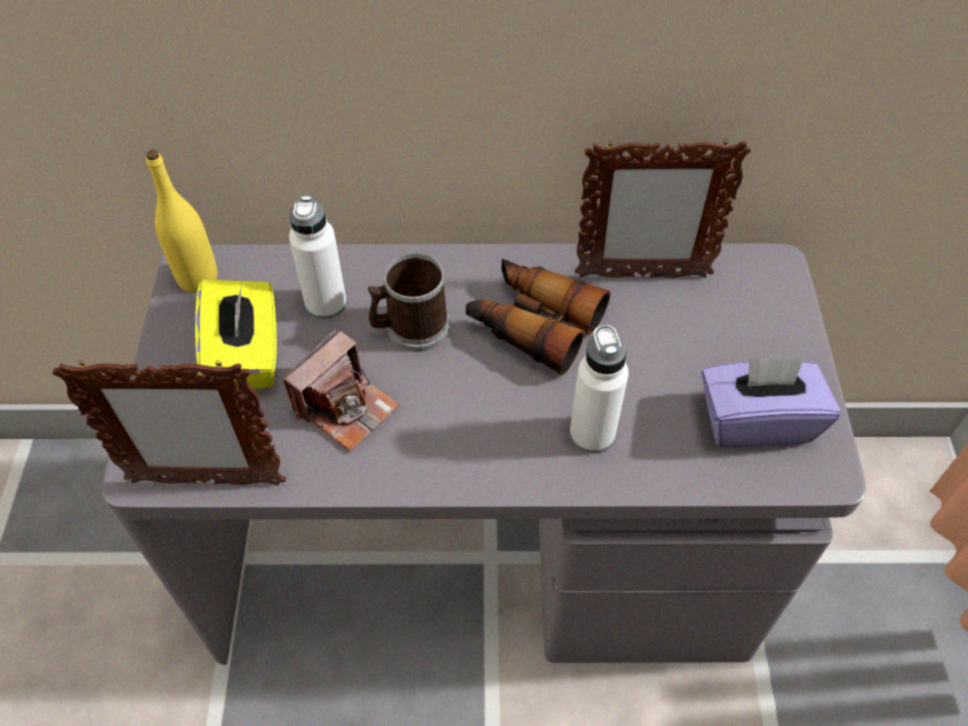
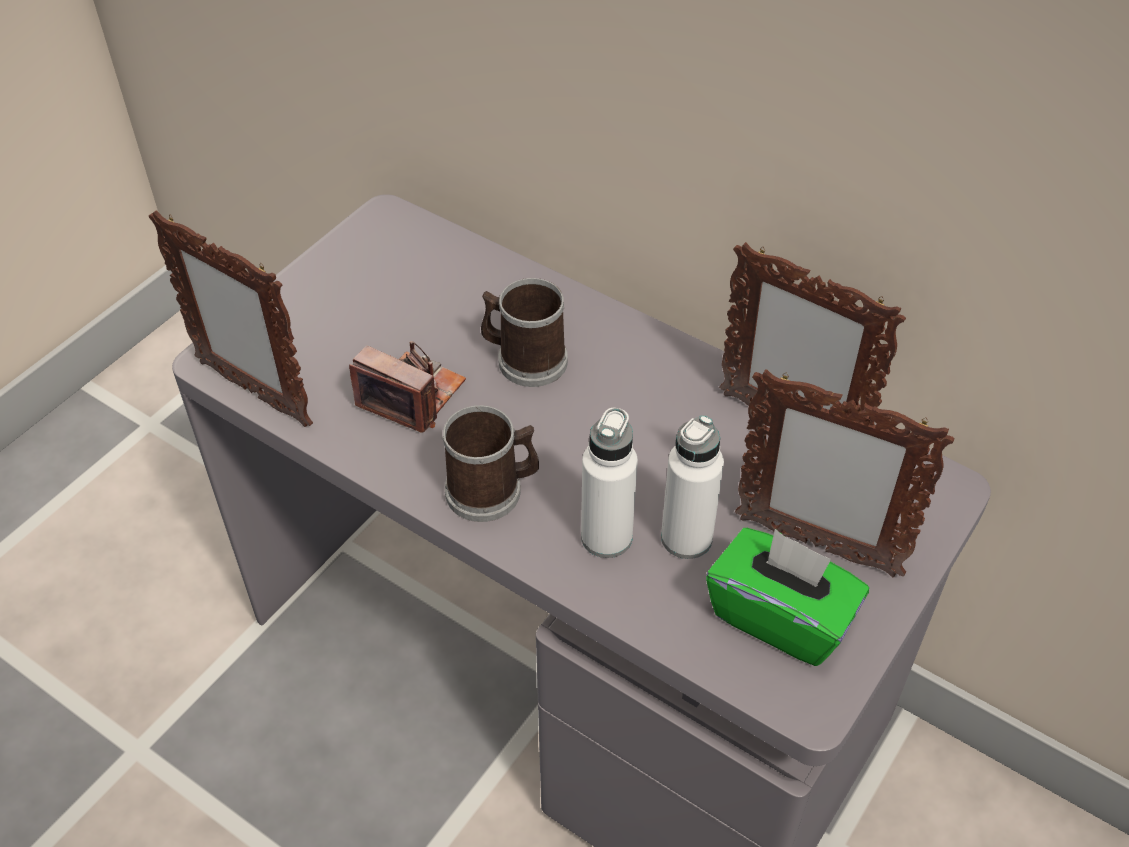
camera: 35 degrees right, 5 degrees down
yellow bottle [146,149,218,293] -> none
yellow tissue box [195,279,277,390] -> none
camera [283,329,399,451] -> camera turned 135 degrees counterclockwise [349,341,466,433]
white bottle [289,195,347,319] -> white bottle moved to [661,415,724,559]
binoculars [466,259,610,375] -> none
purple tissue box [701,357,841,447] -> green tissue box [706,528,869,666]
none -> mug [442,405,539,522]
none -> picture frame [735,369,954,577]

